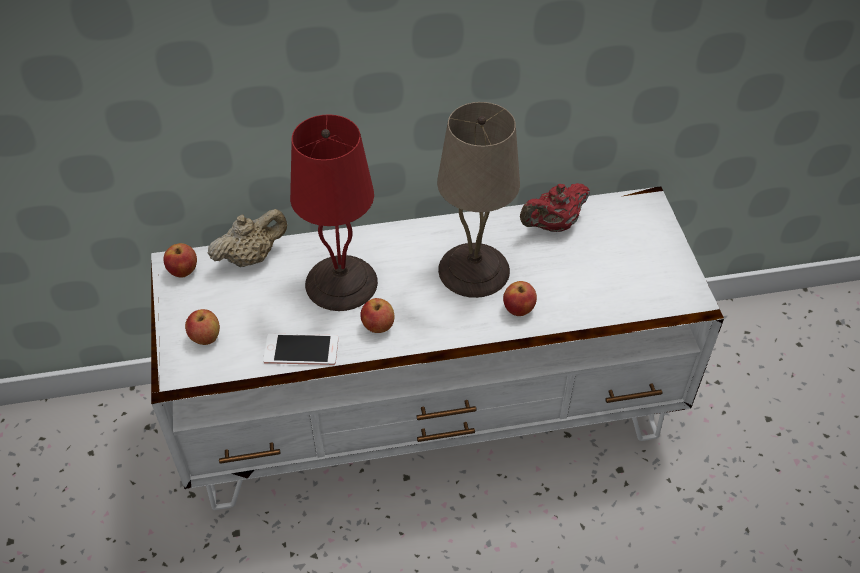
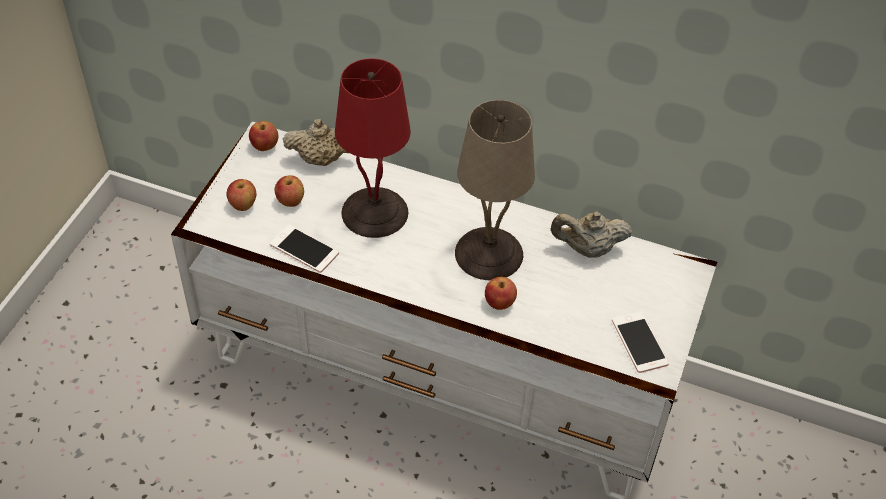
camera: 30 degrees right, 0 degrees up
apple [360,298,394,333] -> apple moved to [275,175,304,207]
red teapot [520,183,590,232] -> beige teapot [551,211,632,258]
none -> phone [612,311,669,373]

